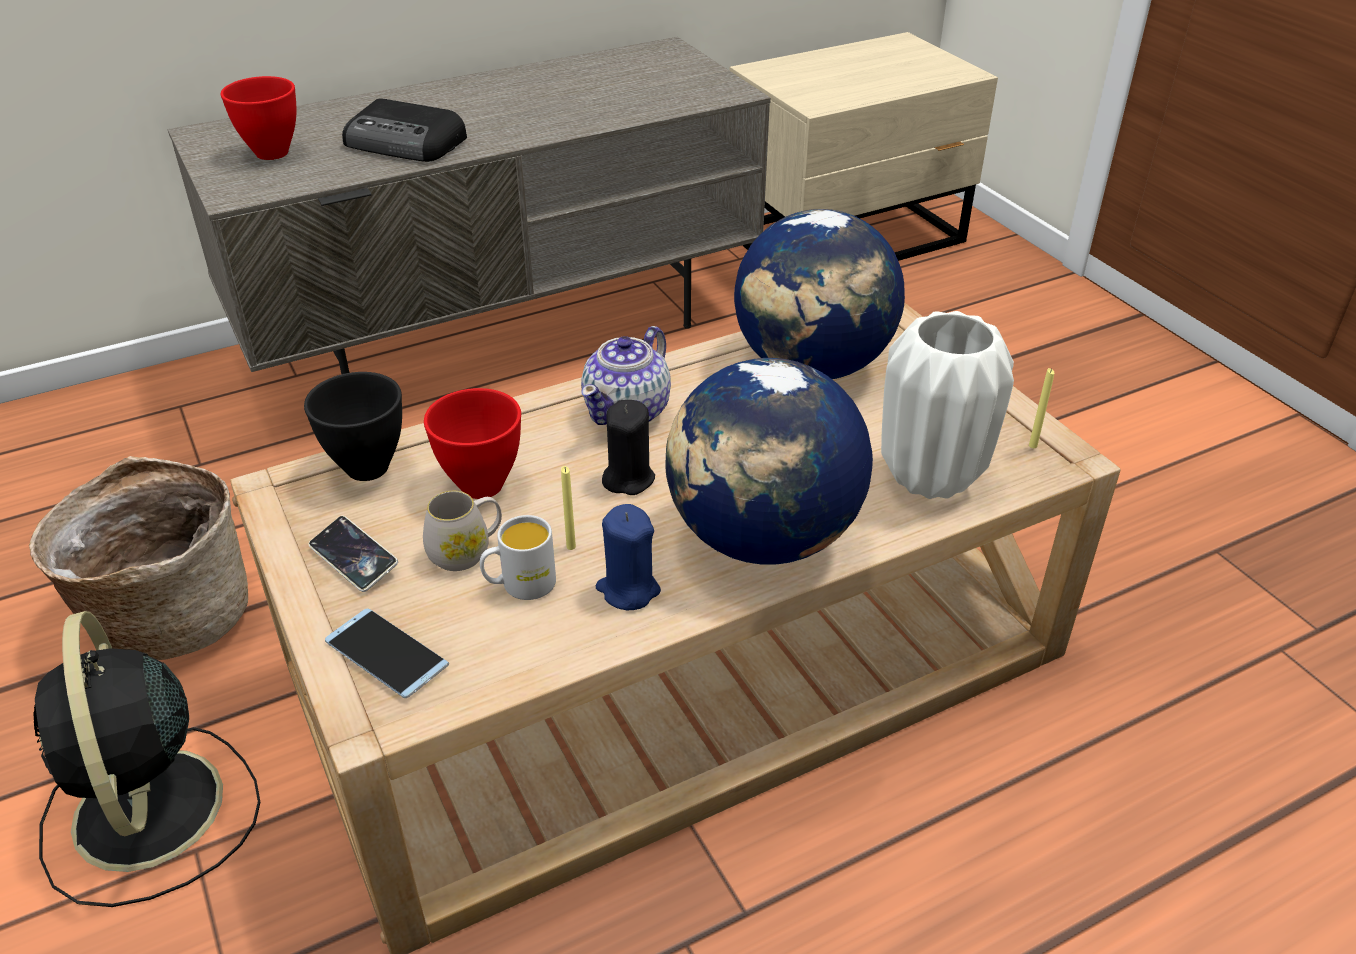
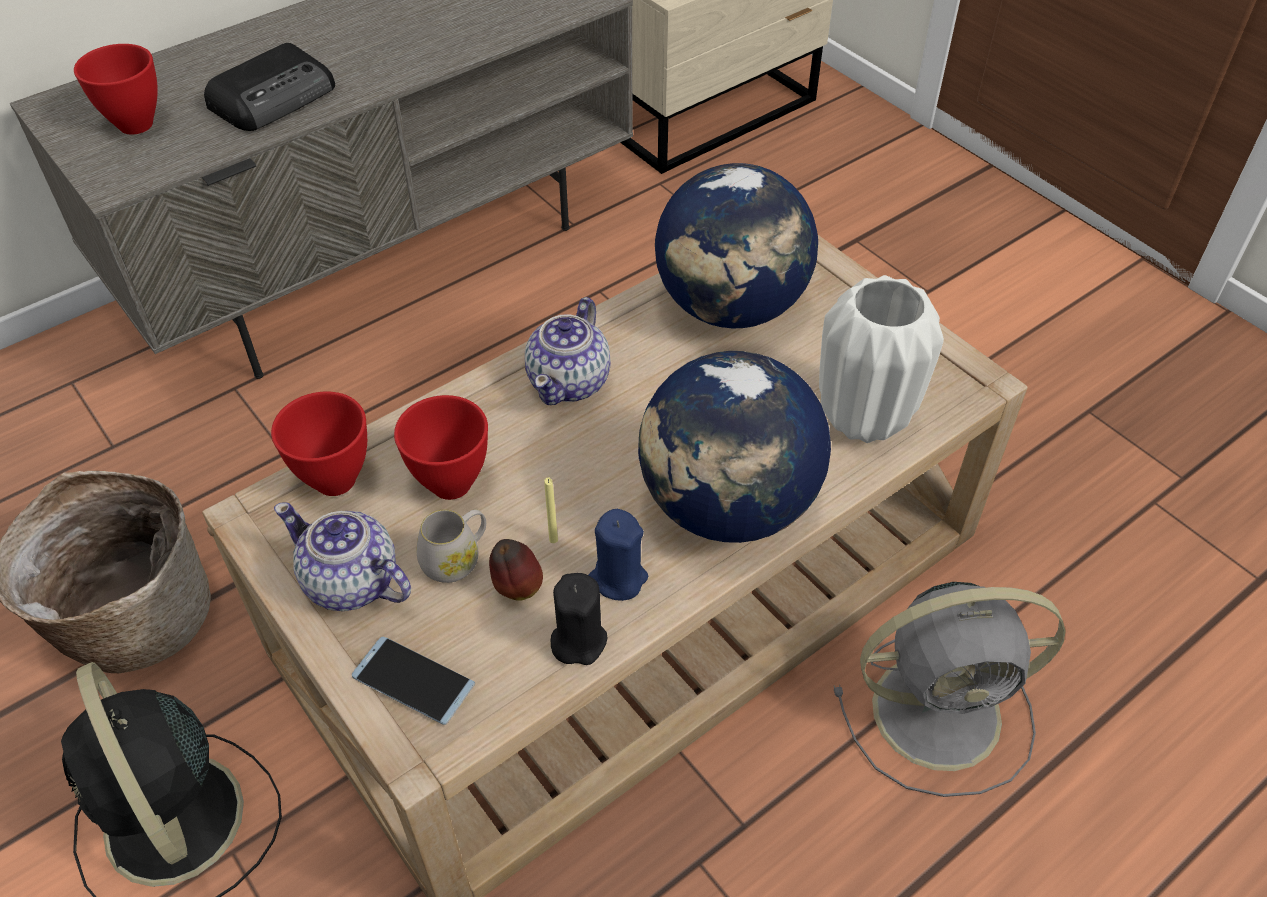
camera: 10 degrees left, 10 degrees up
black bowl [304,372,402,481] -> red bowl [271,391,367,496]
phone [308,516,398,592] -> teapot [274,502,411,611]
radio [342,99,467,162] -> radio turned 60 degrees counterclockwise [204,43,335,131]
white mug [480,515,556,600] -> apple [489,539,543,601]
black candle [602,400,655,495] -> black candle moved to [551,573,608,665]
yellow candle [1029,368,1054,448] -> none
none -> grey fan [834,582,1066,797]

